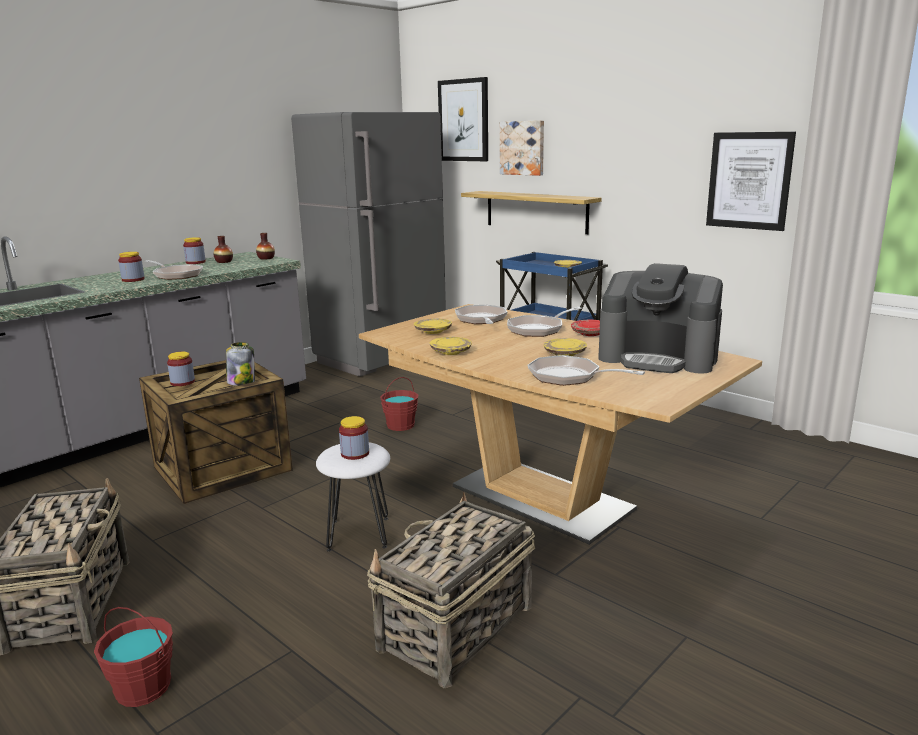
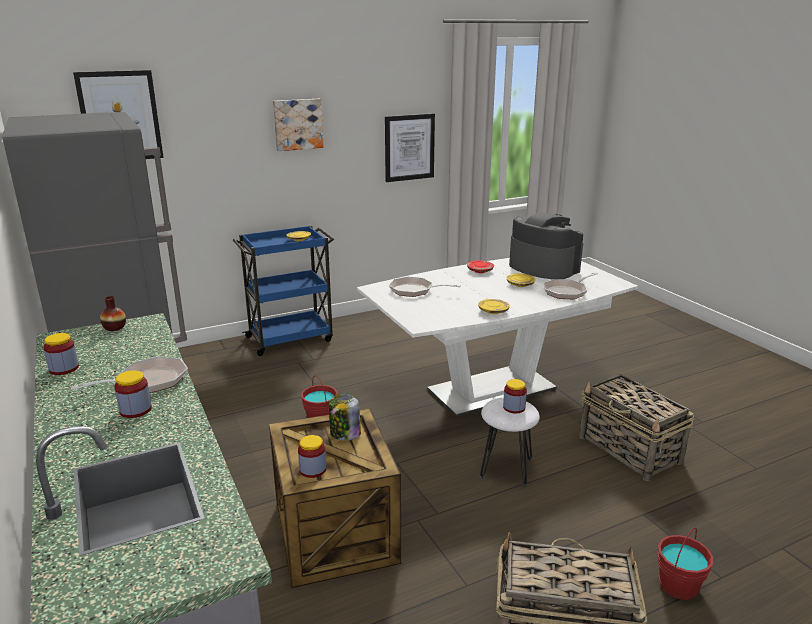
camera: 70 degrees left, 5 degrees up
vase [213,236,233,263] -> none
brown dining table [359,304,762,545] -> white dining table [357,258,638,417]
yellow plate [414,319,452,334] -> none
shelf [461,191,602,234] -> none
picture [500,120,544,176] -> picture moved to [273,99,324,151]
frying pan [507,307,582,337] -> none
coffee machine [598,263,723,374] -> coffee machine turned 90 degrees counterclockwise [509,213,583,280]

